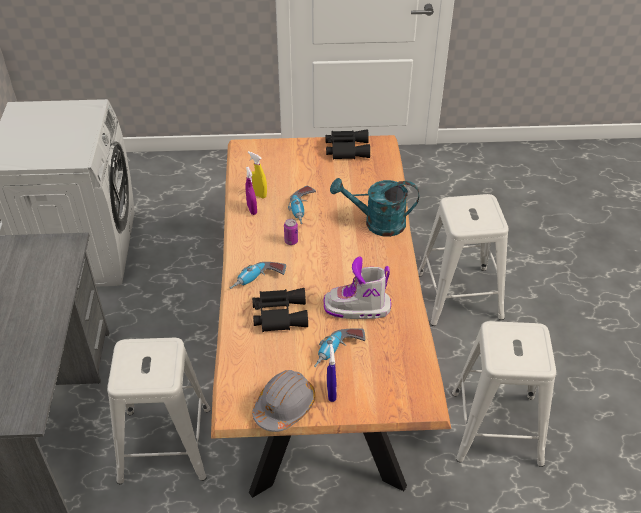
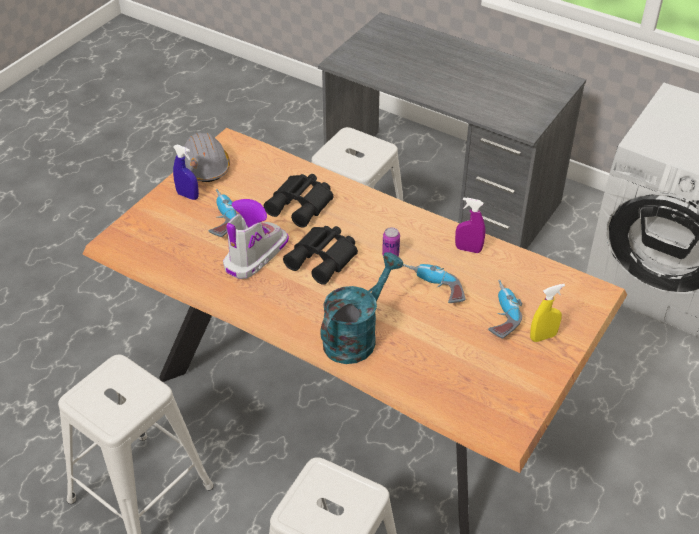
camera: 125 degrees right, 0 degrees up
power drill [230,262,286,289] -> power drill moved to [488,280,522,339]
yellow spray bottle [248,151,267,198] -> yellow spray bottle moved to [530,284,565,342]
black binoculars [325,130,370,160] -> black binoculars moved to [283,226,358,285]

